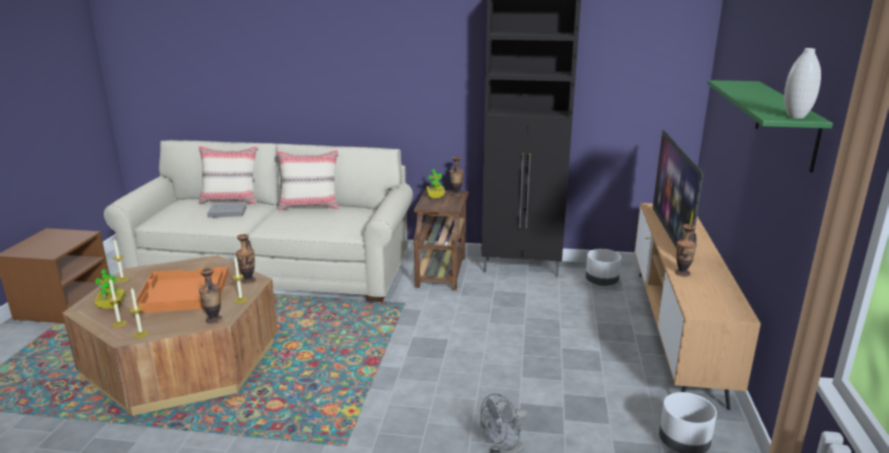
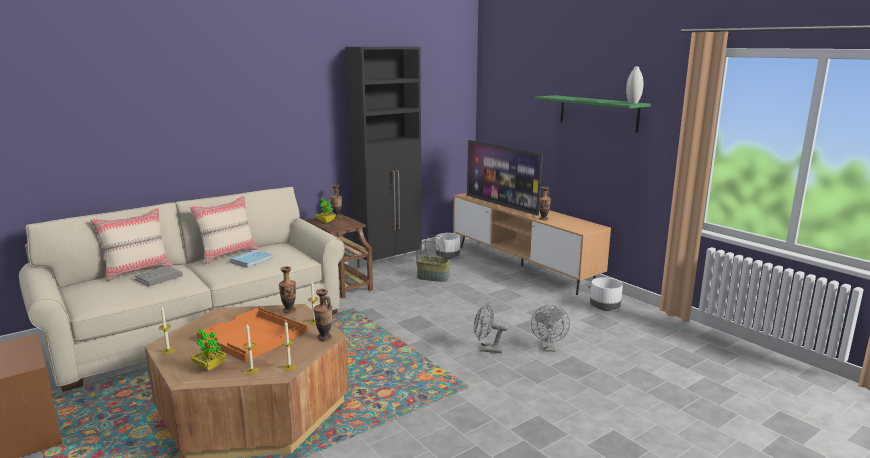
camera: 45 degrees left, 5 degrees down
none -> blue book [230,250,273,268]
none -> basket [416,235,450,282]
none -> grey fan [474,304,509,353]

